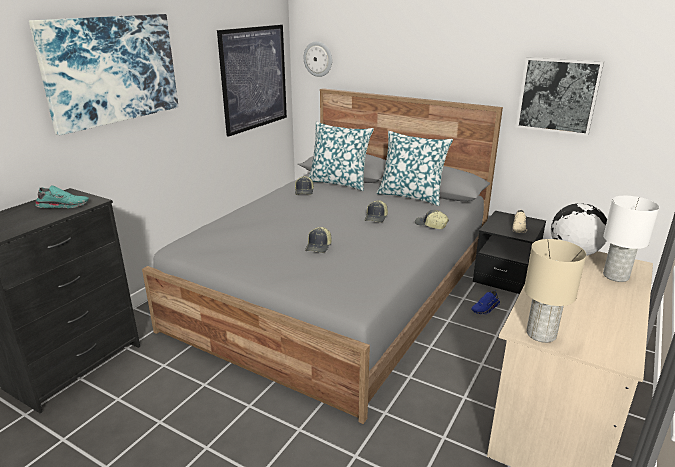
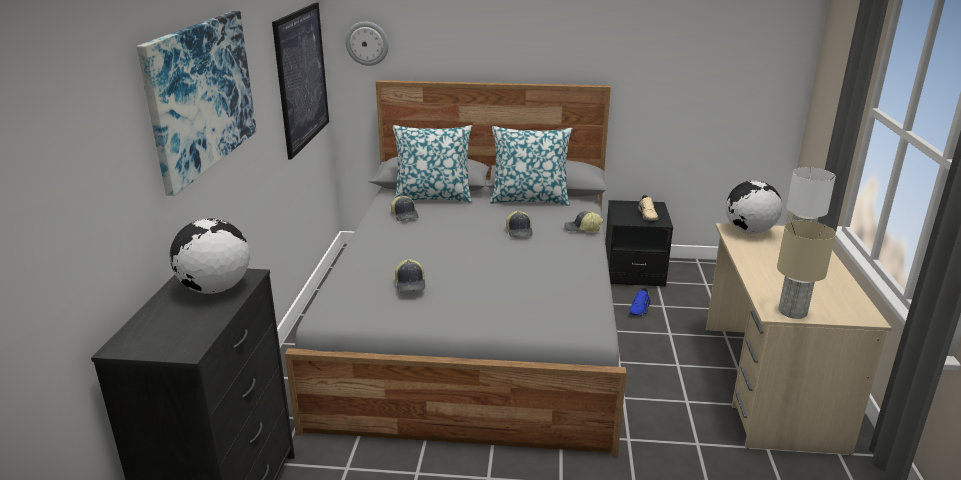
camera: 25 degrees left, 0 degrees up
turquoise shoe [35,185,89,208] -> globe [170,218,250,294]
cap [305,227,331,253] -> cap moved to [395,259,425,292]
picture [516,57,604,136] -> none

